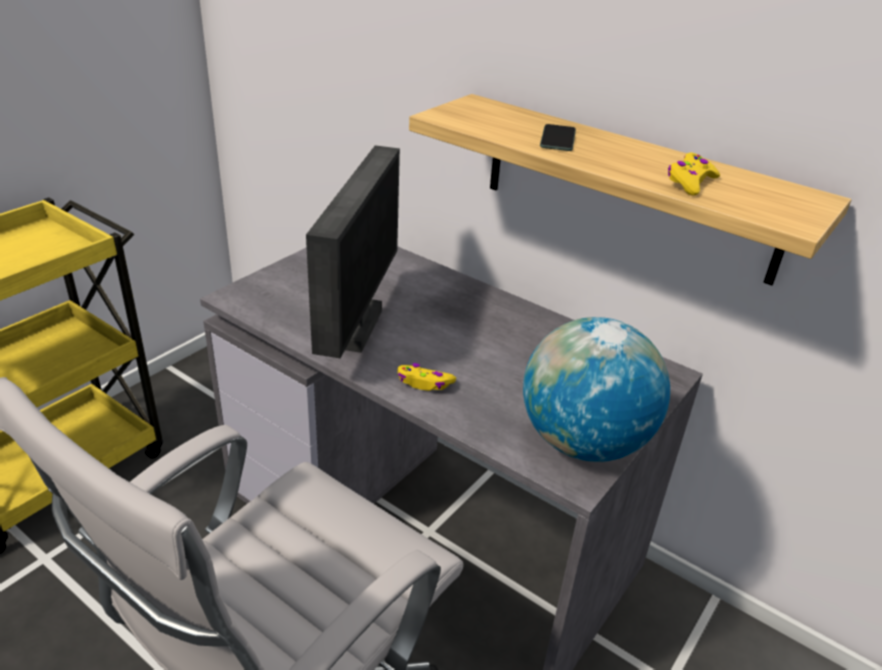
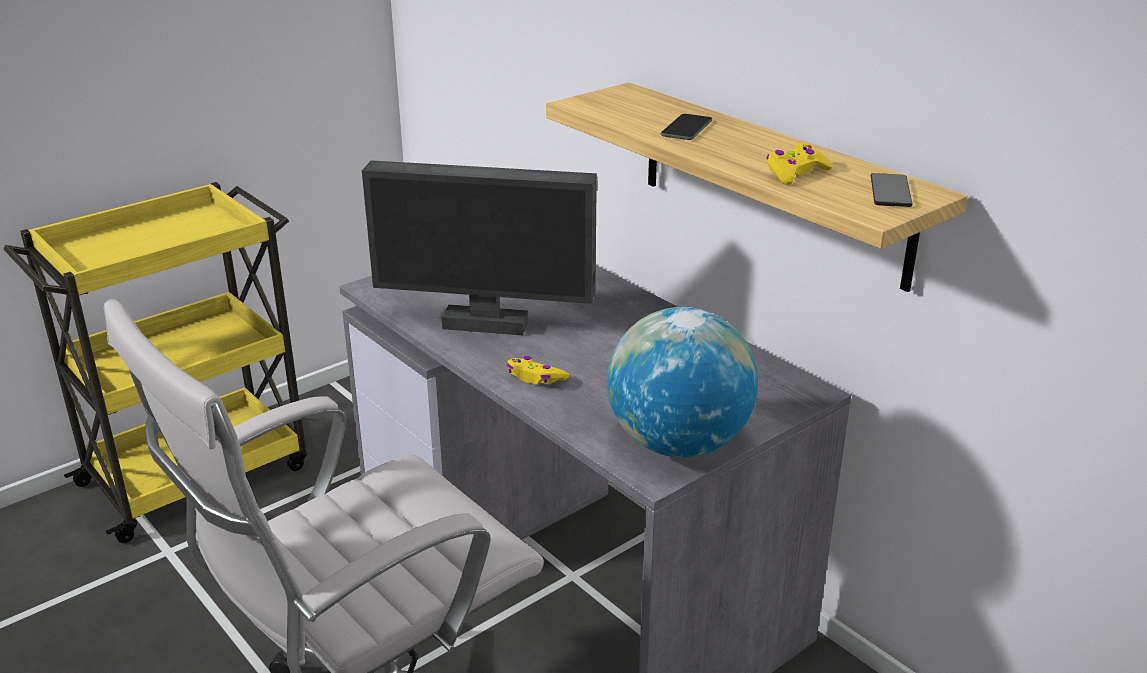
camera: 15 degrees right, 5 degrees down
monitor [306,145,400,359] -> monitor turned 75 degrees clockwise [362,160,597,335]
none -> phone [871,173,912,207]

